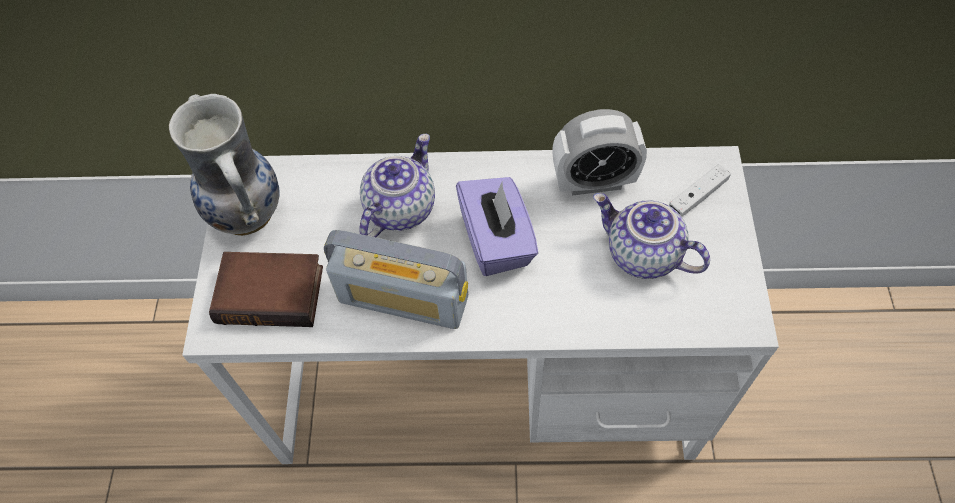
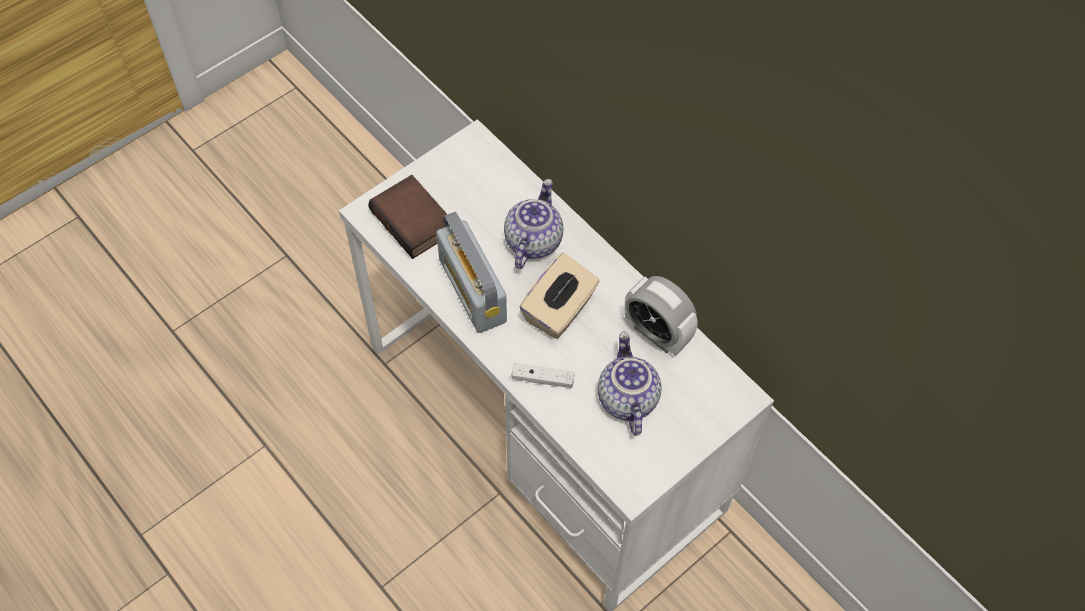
camera: 45 degrees right, 0 degrees up
vase [169,94,280,236] -> none
teapot [359,134,435,237] -> teapot turned 60 degrees counterclockwise [504,179,563,269]
purple tissue box [456,177,538,276] -> beige tissue box [519,253,600,339]
white game controller [669,164,731,217] -> white game controller moved to [512,363,575,388]

